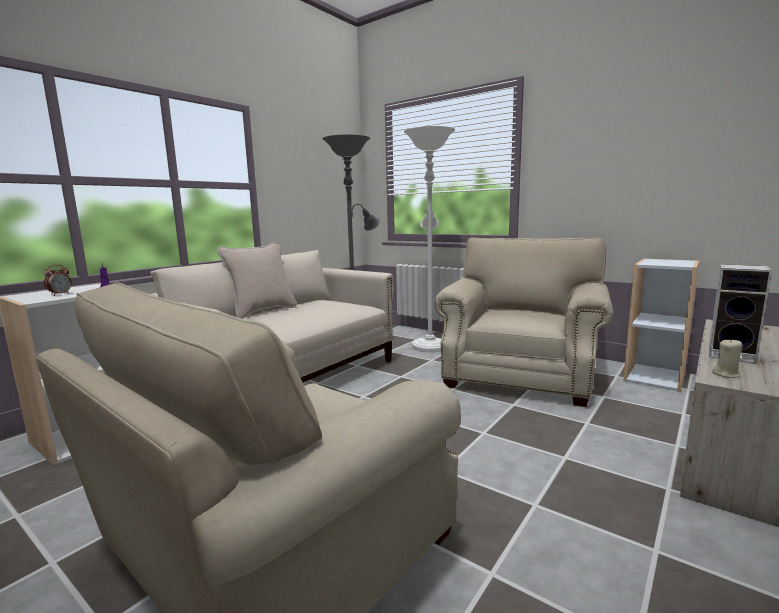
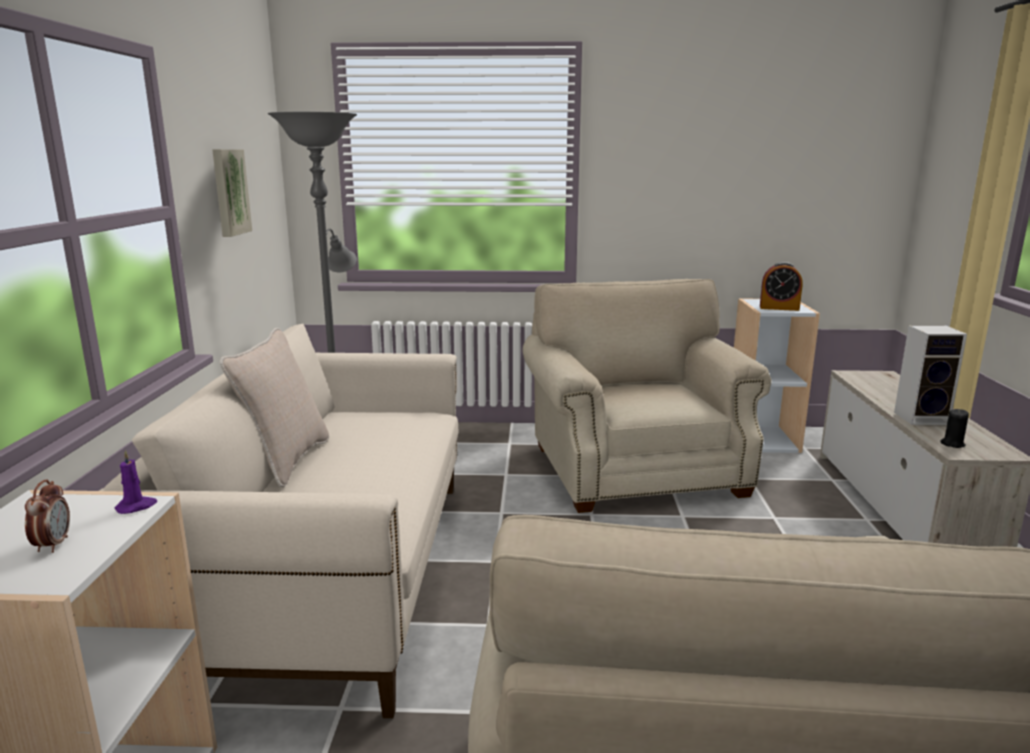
camera: 35 degrees left, 5 degrees up
white floor lamp [404,126,455,352] -> none
beige candle [712,339,742,378] -> black candle [940,409,969,448]
none -> picture [212,149,252,237]
none -> alarm clock [760,262,803,311]

